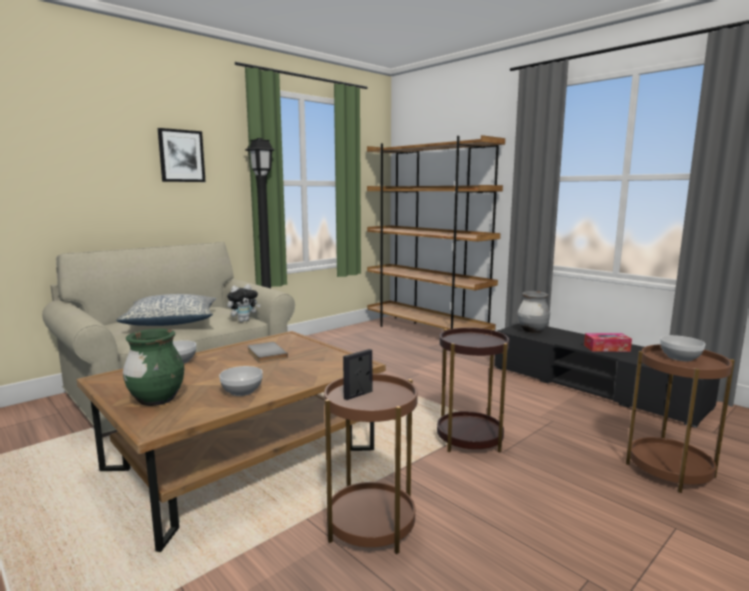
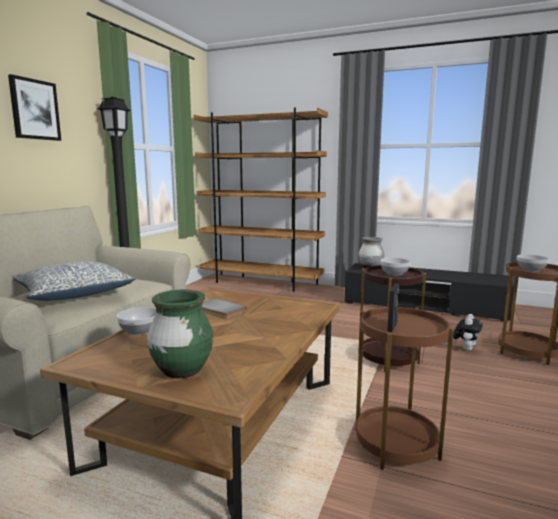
camera: 25 degrees left, 0 degrees up
bowl [219,366,263,396] -> bowl moved to [381,258,410,276]
plush toy [227,284,261,322] -> plush toy moved to [453,314,482,351]
tissue box [584,333,632,352] -> none

